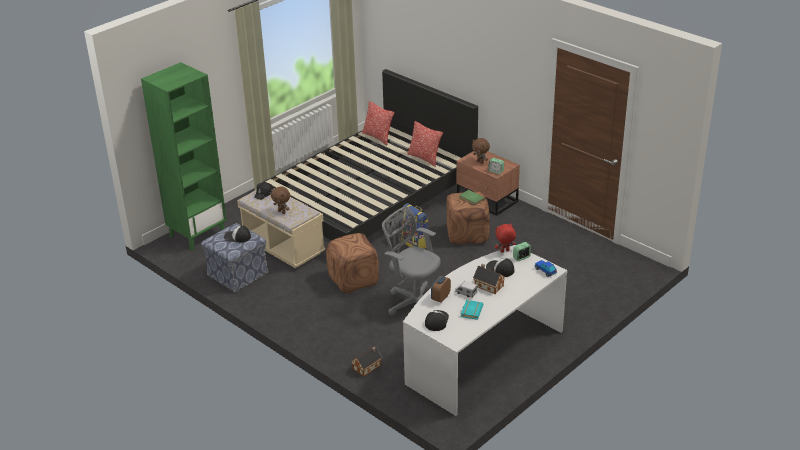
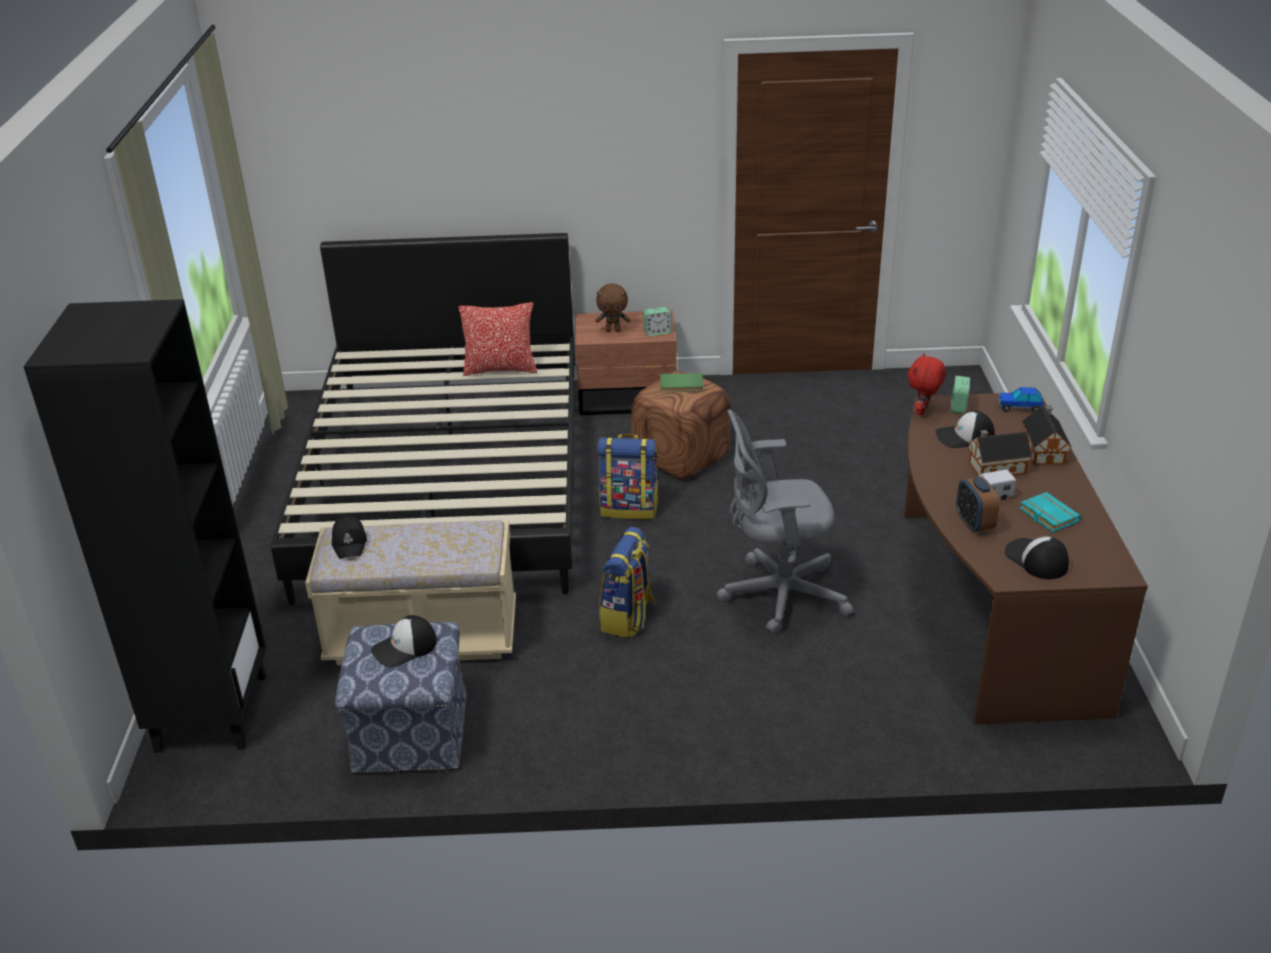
camera: 45 degrees left, 0 degrees up
green bookcase [141,62,227,250] -> black bookcase [24,299,266,753]
brown plush toy [271,186,290,214] -> none
brown ottoman [326,233,379,293] -> backpack [599,527,655,638]
toy house [352,346,382,377] -> toy house moved to [1022,406,1072,465]
pillow [362,101,395,145] -> none
white desk [403,245,568,416] -> brown desk [904,393,1148,724]

